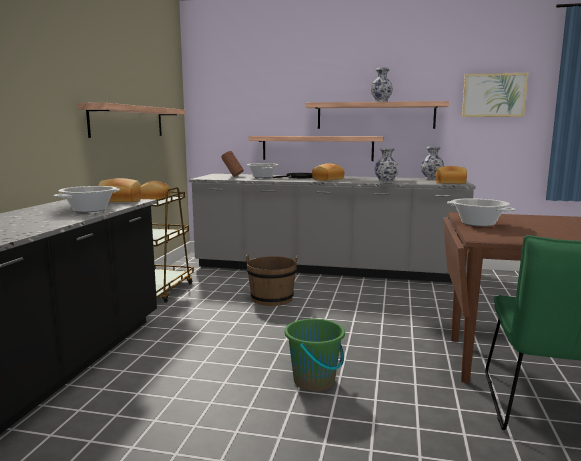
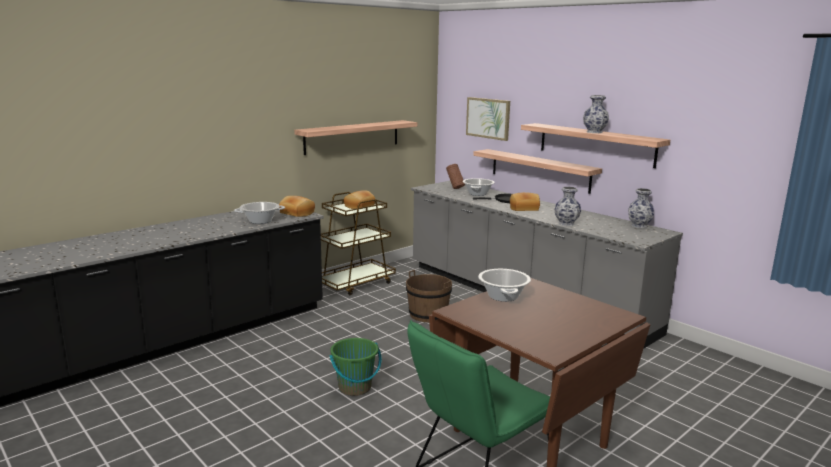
camera: 35 degrees right, 5 degrees up
bread [436,166,467,184] -> none
picture [462,73,528,117] -> picture moved to [466,97,510,141]

